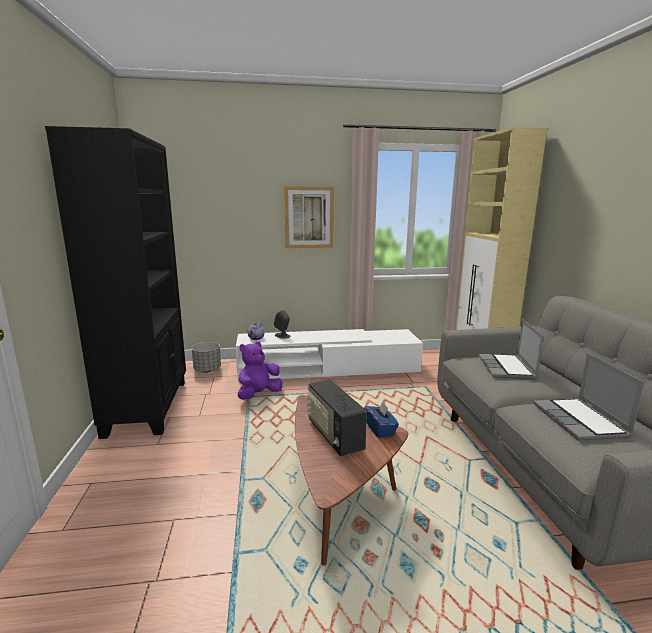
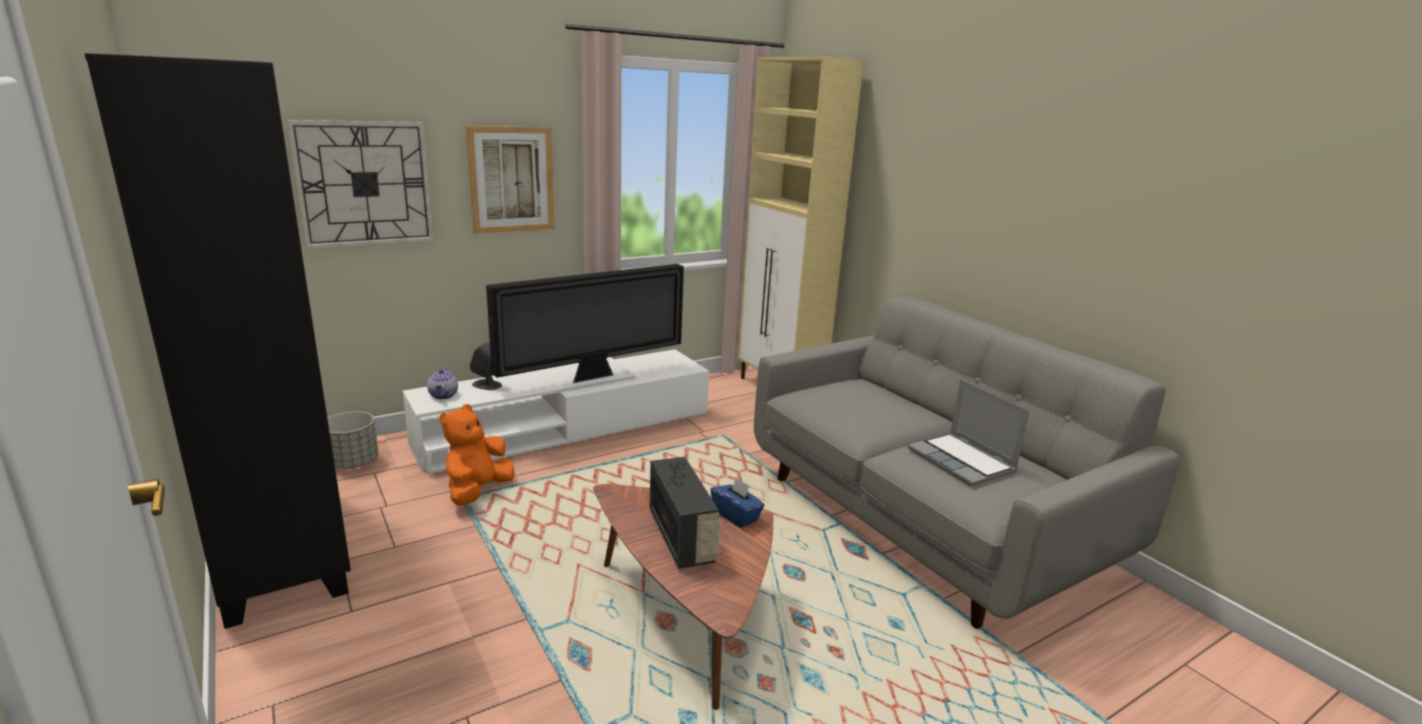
camera: 25 degrees left, 5 degrees up
purple plush toy [238,341,282,400] -> orange plush toy [440,404,515,506]
radio [307,380,367,456] -> radio turned 150 degrees counterclockwise [650,457,721,569]
laptop [478,319,544,379] -> none
none -> wall clock [287,120,434,249]
none -> television [486,264,684,383]

